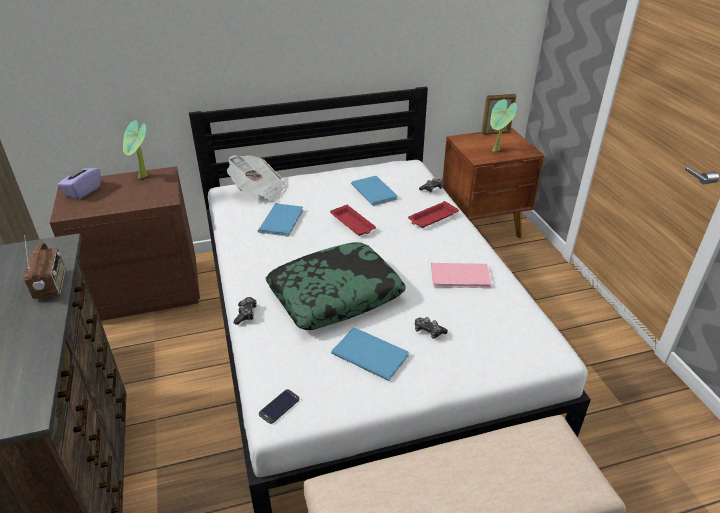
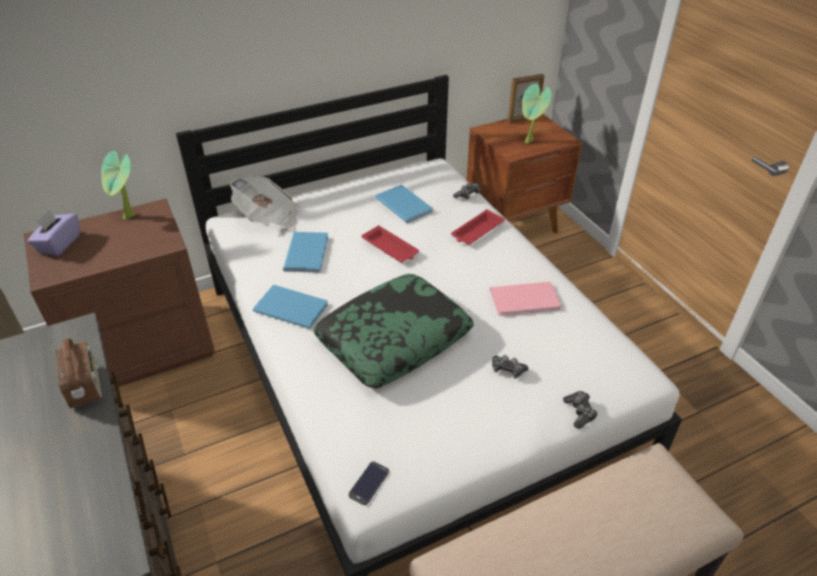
camera: 10 degrees left, 5 degrees up
game controller [233,297,257,325] -> game controller moved to [563,391,598,429]
blue book [331,327,409,381] -> blue book moved to [253,285,328,329]

